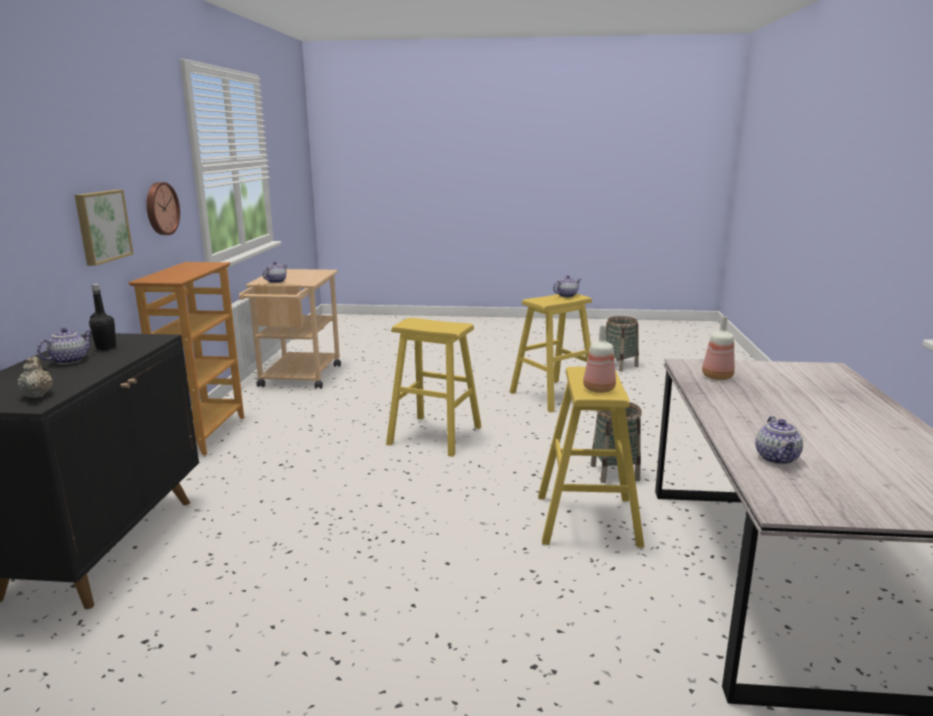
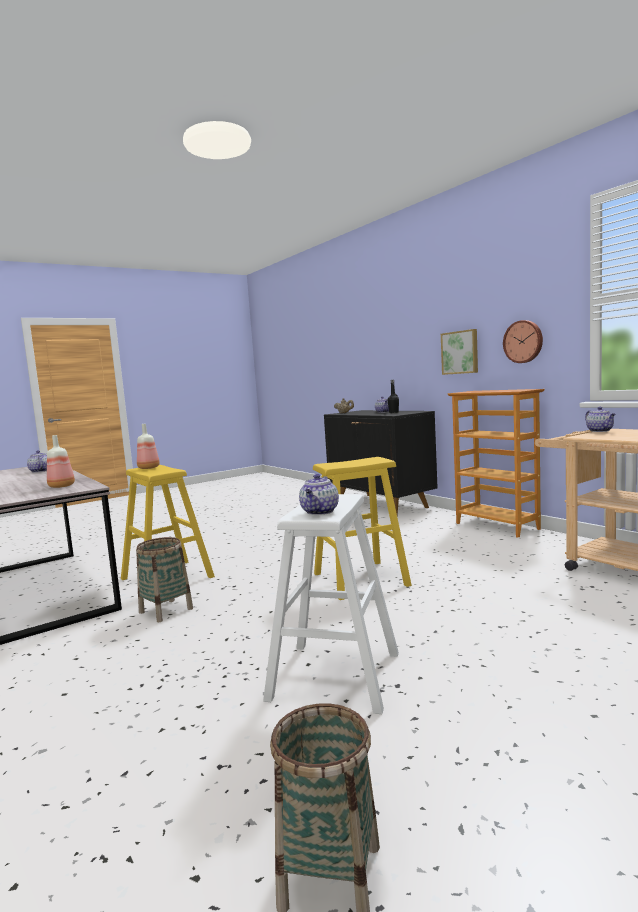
camera: 140 degrees right, 10 degrees down
yellow stool [510,294,592,412] -> white stool [263,494,399,714]

